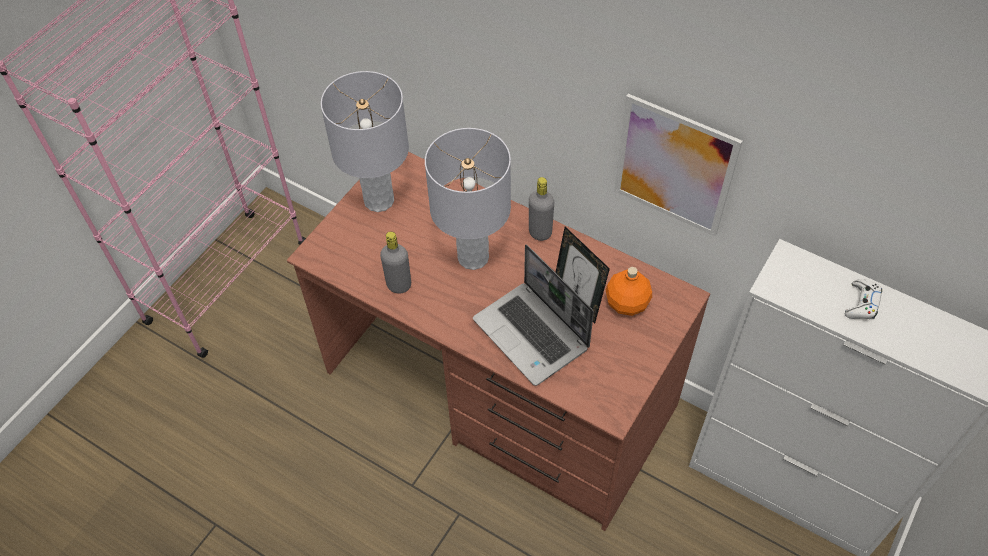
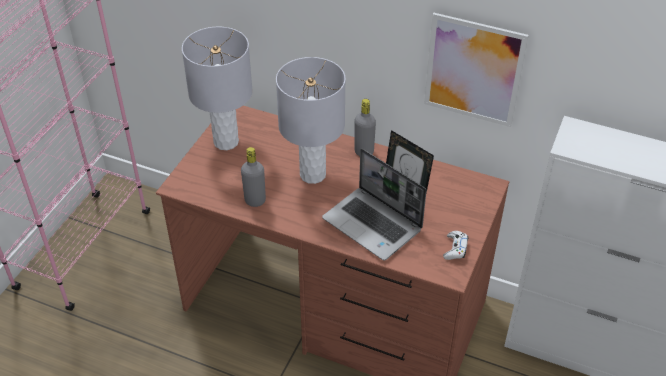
camera: 10 degrees left, 10 degrees down
orange bottle [606,267,652,316] -> none
white game controller [845,279,882,319] -> white game controller moved to [443,231,468,260]

